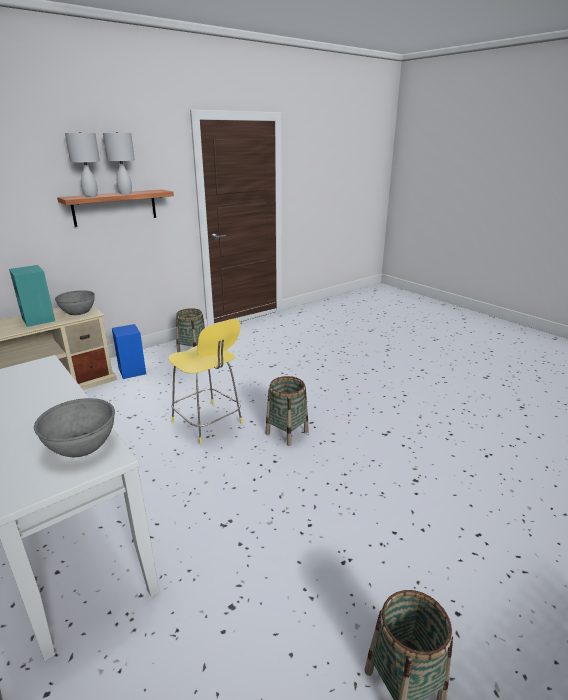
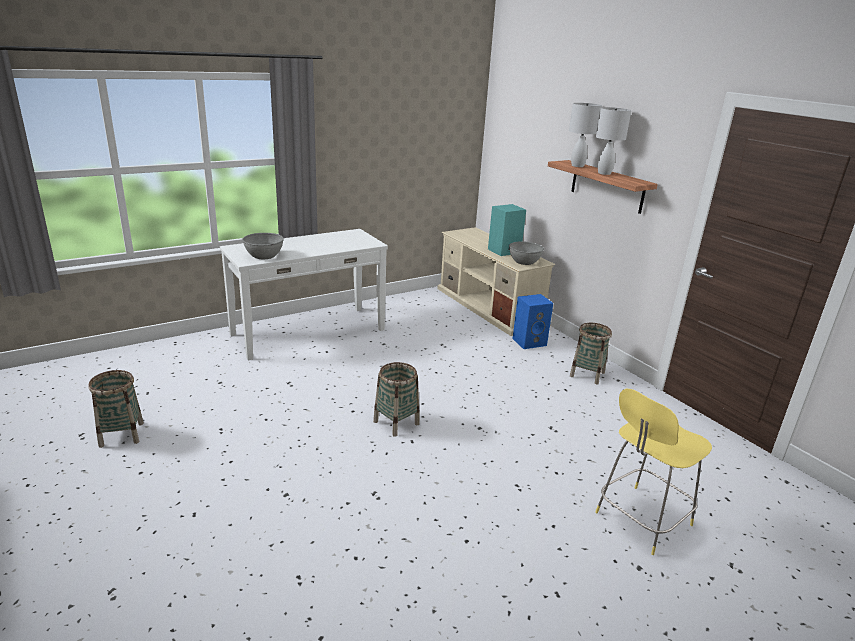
camera: 95 degrees right, 0 degrees up
yellow stool [168,319,243,444] -> yellow stool moved to [595,389,712,555]

